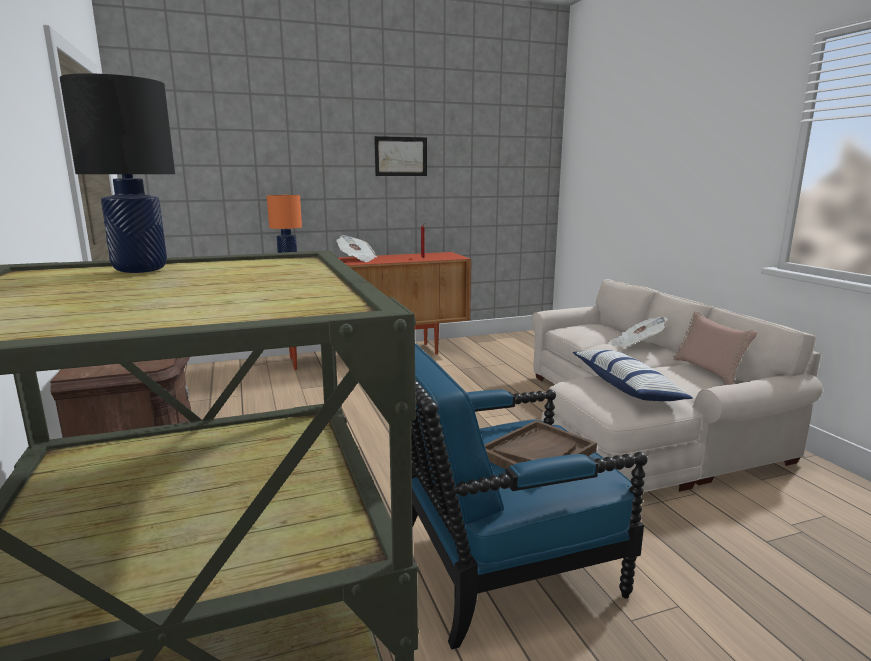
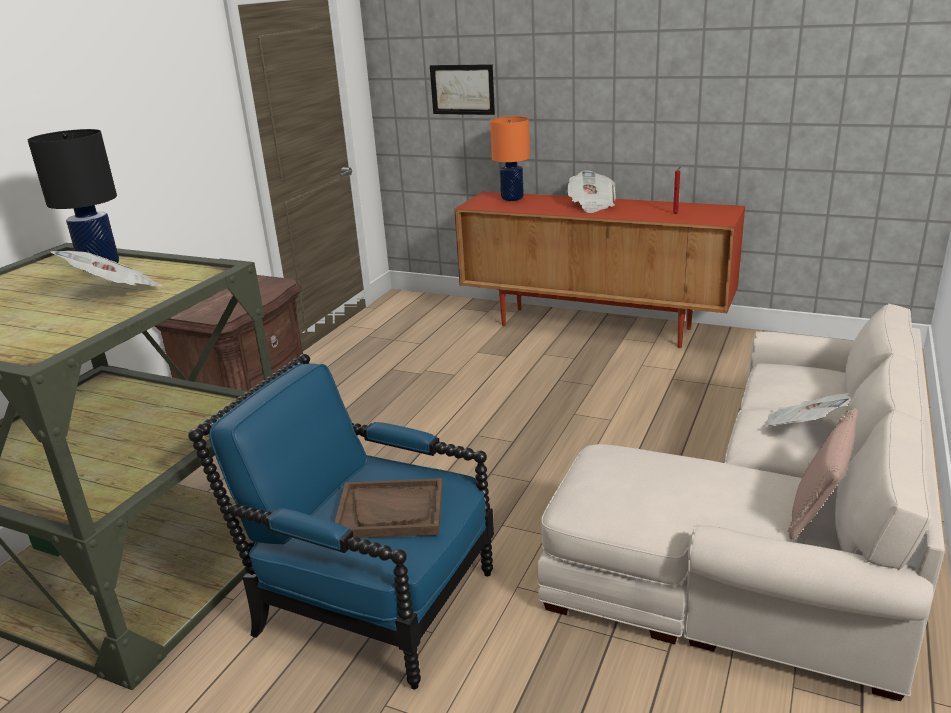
camera: 45 degrees right, 10 degrees up
picture [374,136,427,176] -> picture moved to [430,64,495,115]
pillow [573,350,693,401] -> none
none -> newspaper [50,251,163,286]

